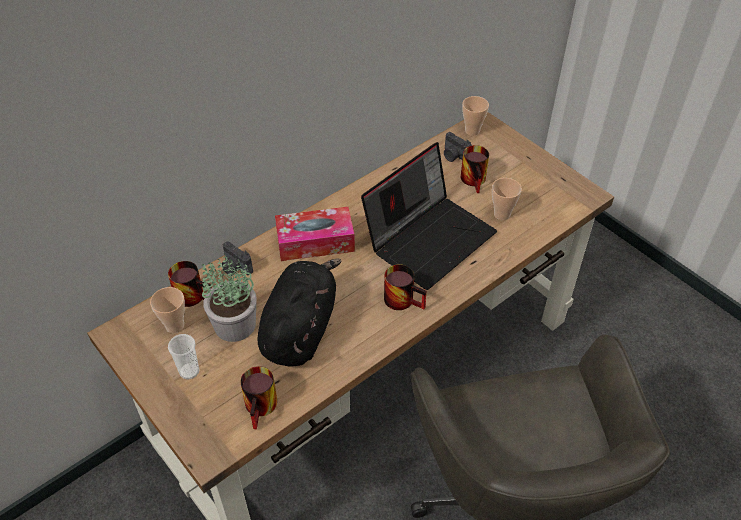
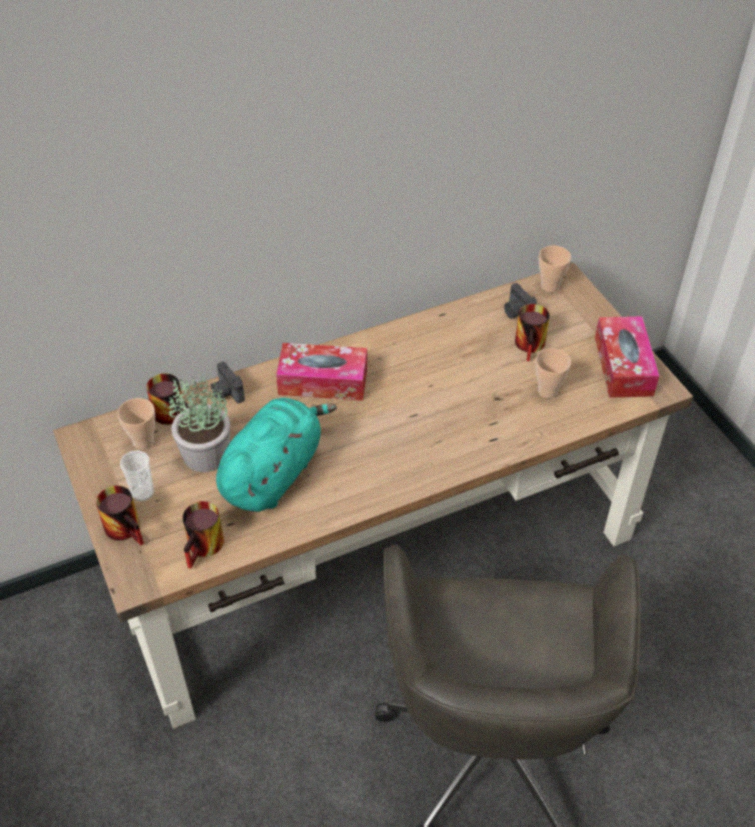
camera: 15 degrees right, 0 degrees up
black plush toy [258,259,342,367] -> turquoise plush toy [216,398,337,512]
laptop [361,142,497,290] -> none
mug [384,264,426,310] -> mug moved to [96,485,144,546]
none -> tissue box [595,316,659,398]

